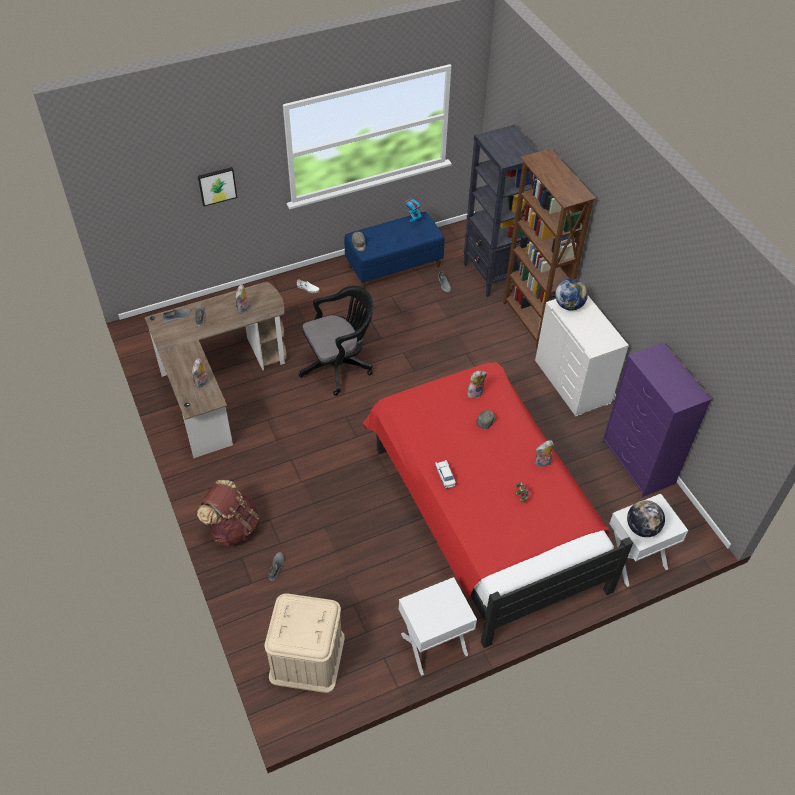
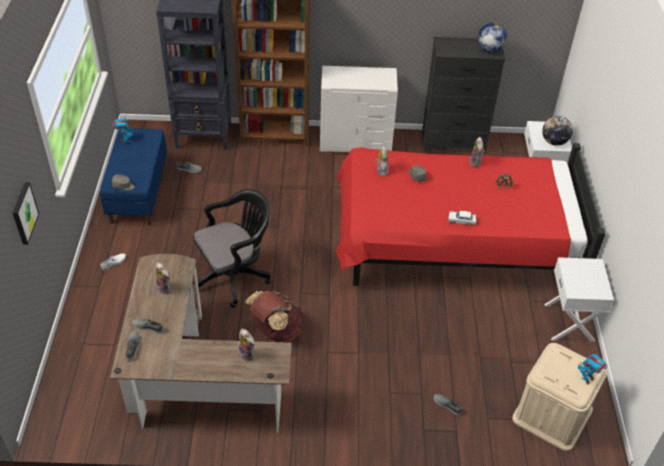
camera: 65 degrees left, 5 degrees down
brown backpack [197,480,260,546] -> brown backpack moved to [245,291,304,343]
black office chair [299,286,373,396] -> black office chair turned 60 degrees clockwise [193,189,271,308]
globe [555,279,588,311] -> globe moved to [477,22,507,53]
purple dresser [602,342,712,497] -> black dresser [422,37,505,154]
none -> toy robot [578,350,607,384]

